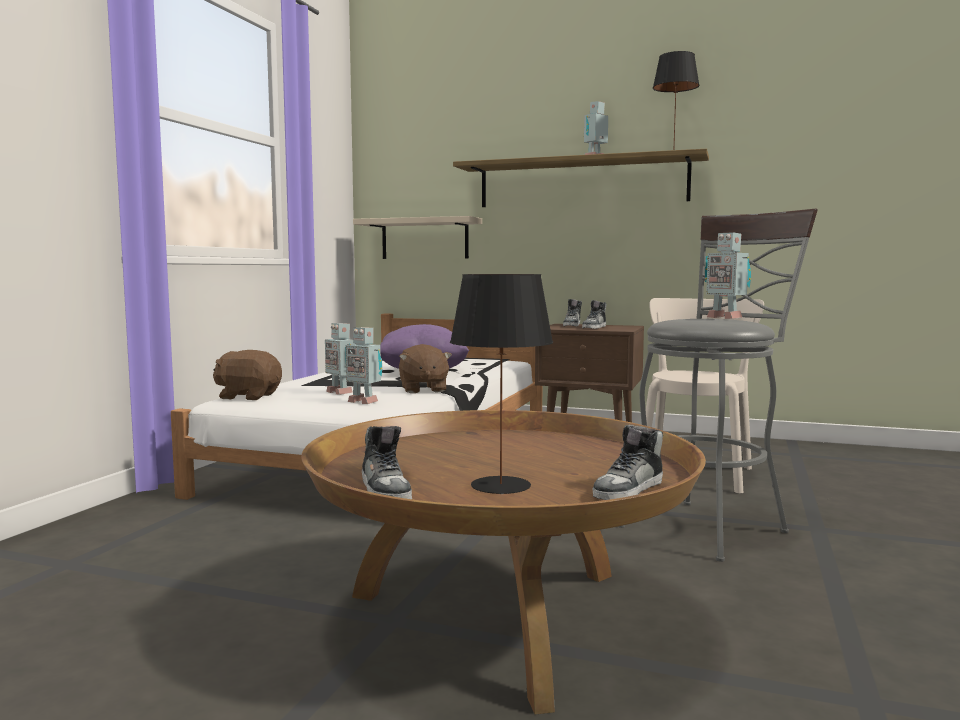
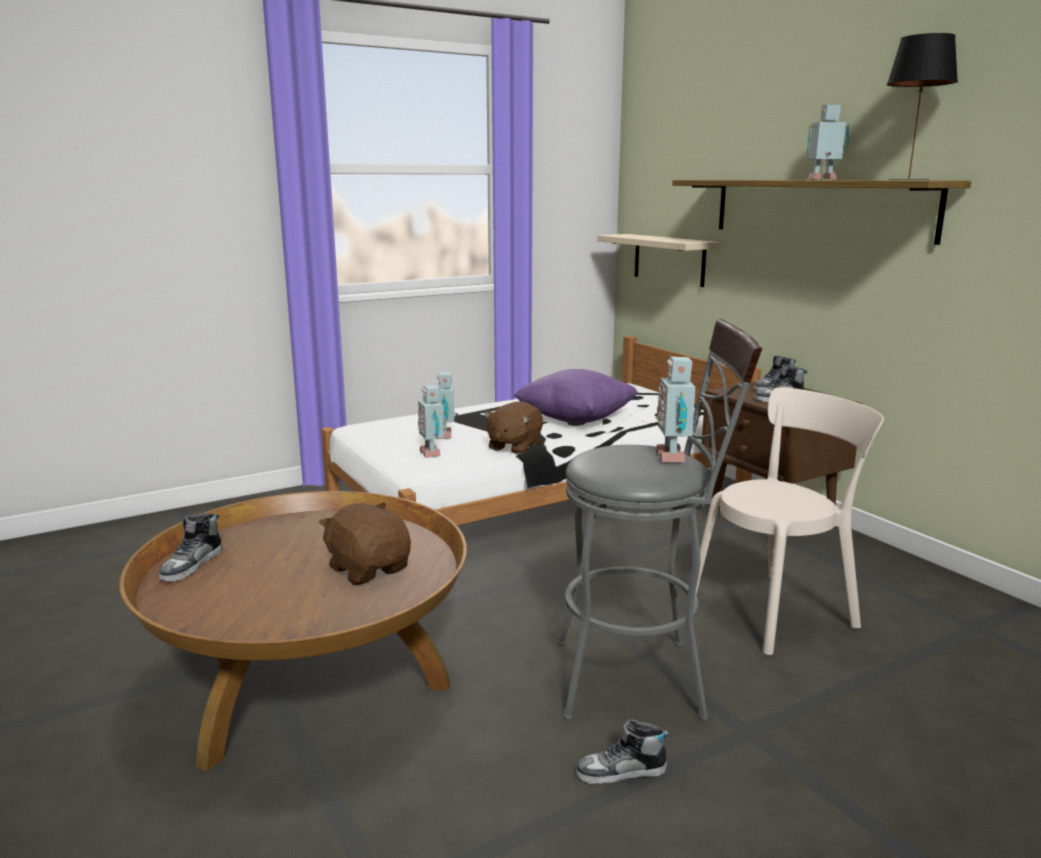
camera: 40 degrees right, 10 degrees up
brown plush toy [213,350,282,400] -> brown plush toy moved to [319,502,411,585]
black table lamp [450,274,553,494] -> none
shoe [593,425,663,500] -> shoe moved to [576,719,670,784]

